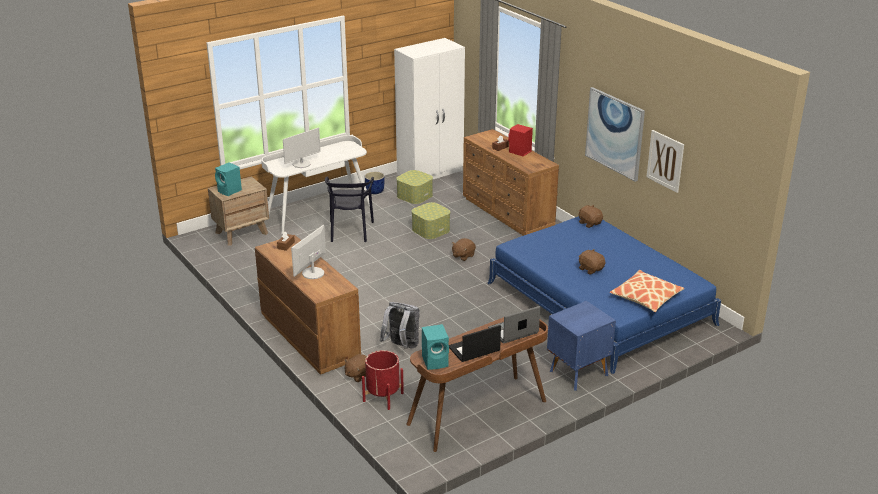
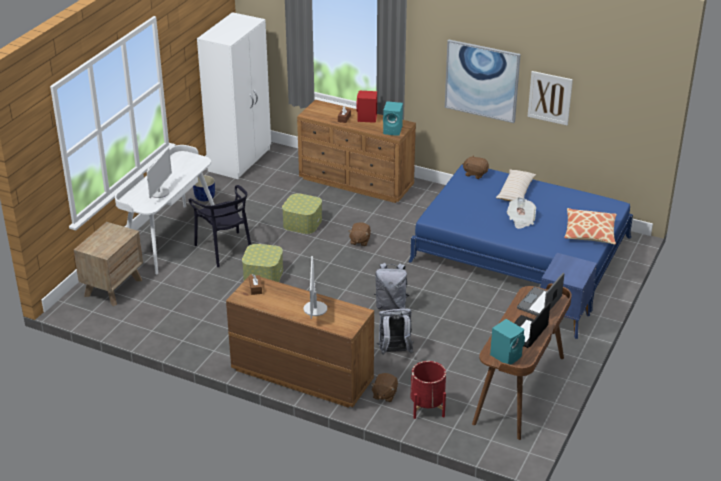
camera: 30 degrees left, 5 degrees up
turquoise speaker [215,162,242,196] -> turquoise speaker moved to [383,101,403,135]
storage box [396,170,433,204] -> storage box moved to [242,244,283,282]
brown plush toy [579,249,605,275] -> newspaper [507,197,536,229]
none -> grey backpack [374,263,409,310]
none -> beige pillow [496,169,536,201]

